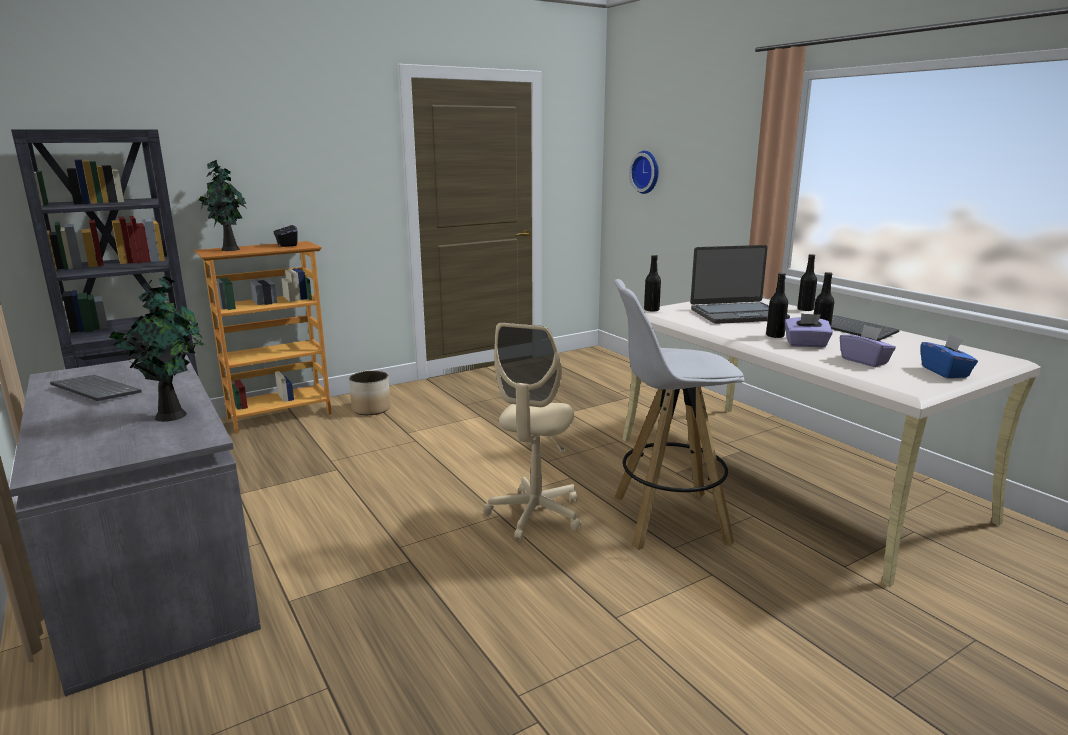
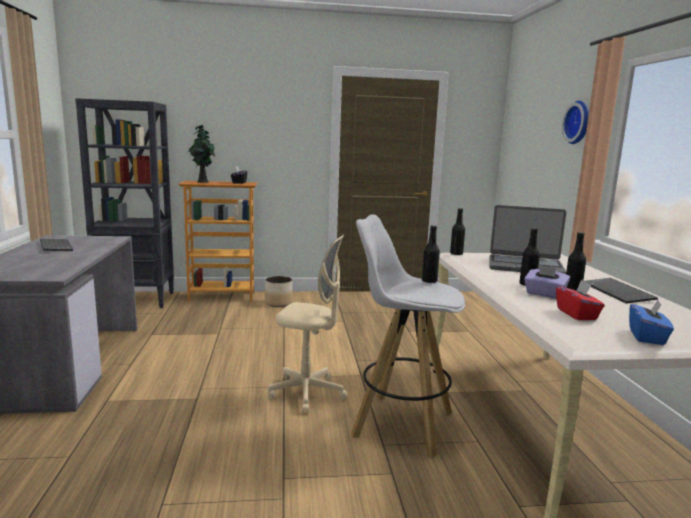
camera: 25 degrees right, 5 degrees down
potted plant [109,276,205,422] -> none
beige office chair [484,322,581,541] -> beige office chair turned 120 degrees counterclockwise [268,235,347,413]
wall clock [629,151,659,194] -> wall clock moved to [562,100,589,144]
black bottle [797,254,817,311] -> black bottle moved to [422,225,440,283]
purple tissue box [840,325,896,367] -> red tissue box [556,280,605,320]

